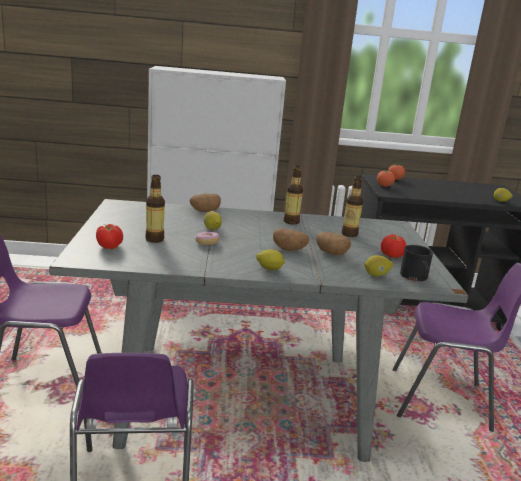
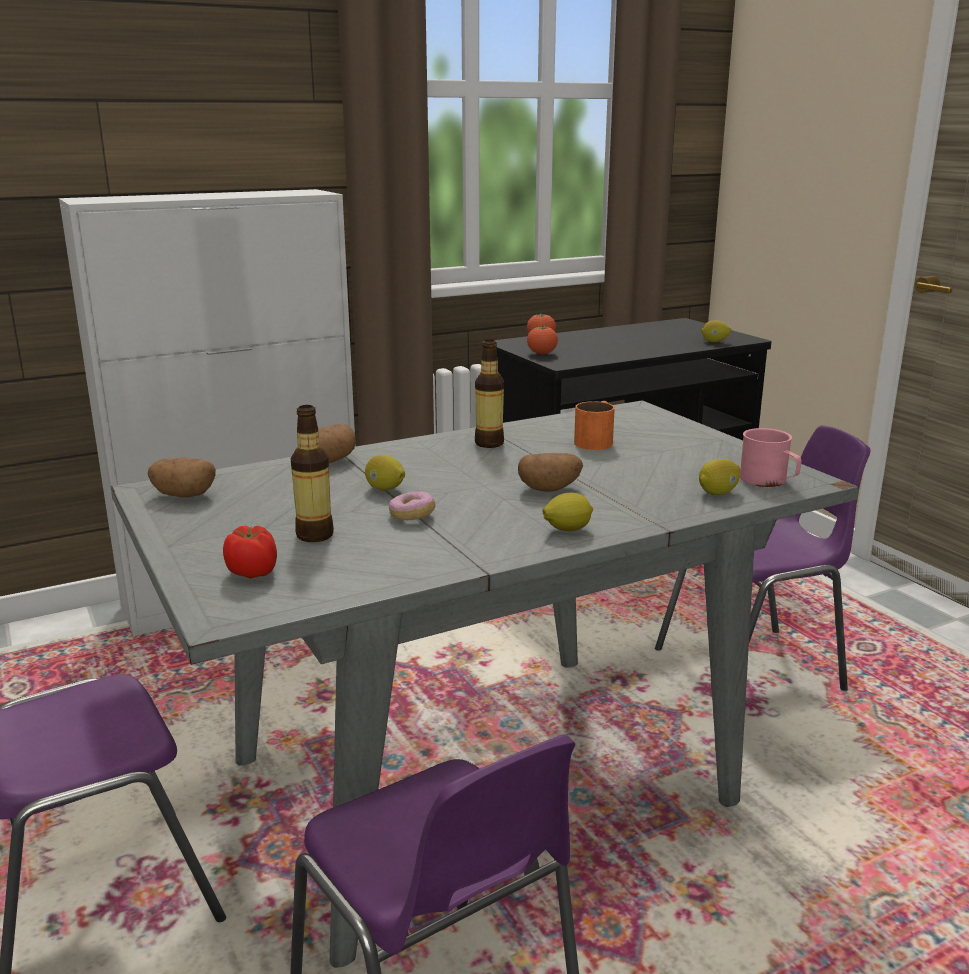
camera: 25 degrees left, 0 degrees up
potato [316,232,351,255] -> potato moved to [148,457,216,498]
bottle [342,176,363,237] -> orange mug [574,401,615,450]
tomato [381,234,407,258] -> none
black mug [400,245,434,281] -> pink mug [740,428,801,487]

